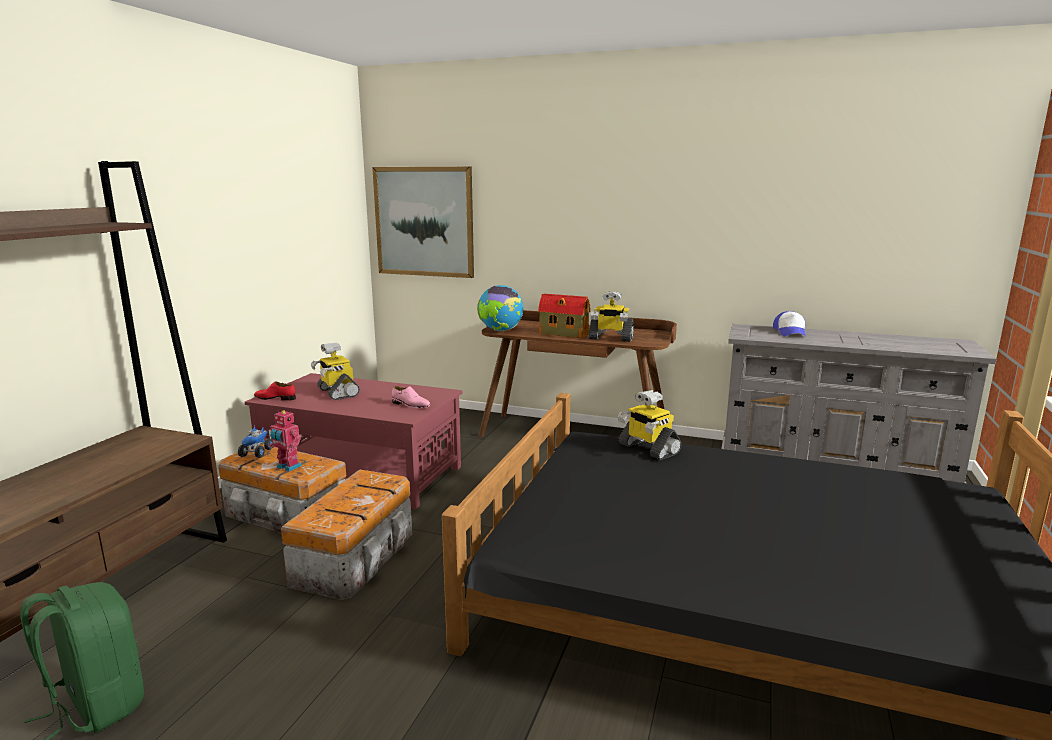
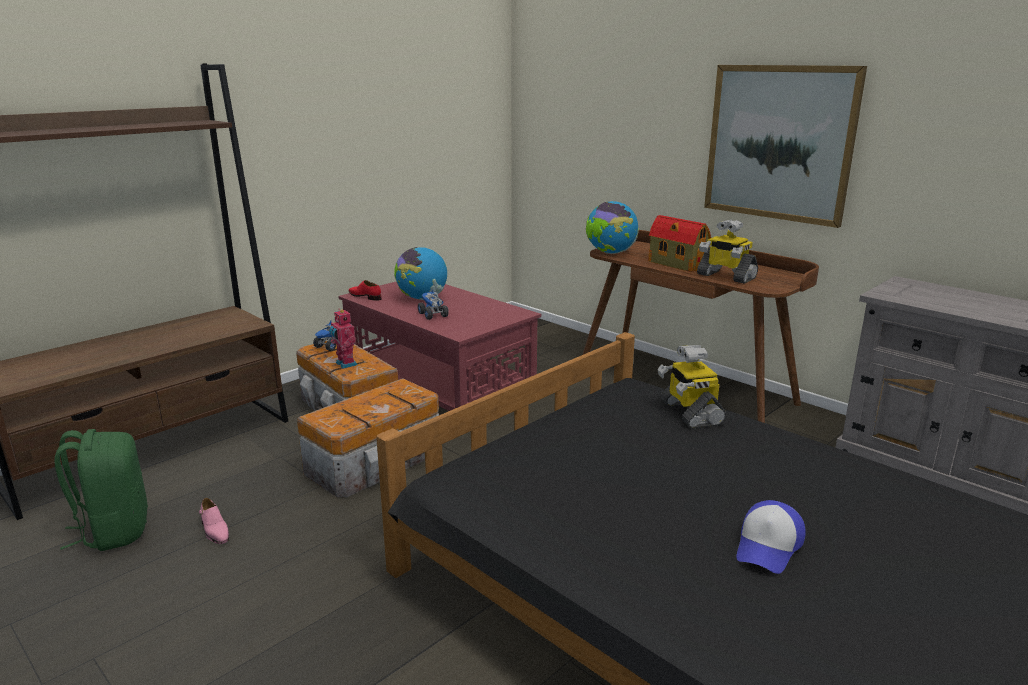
camera: 25 degrees right, 5 degrees up
toy robot [311,342,360,400] -> globe [394,247,447,300]
picture [372,167,474,278] -> picture moved to [704,65,867,228]
pink shoe [392,386,430,408] -> pink shoe moved to [199,498,229,544]
cap [773,311,806,336] -> cap moved to [736,500,806,574]
none -> toy truck [418,290,449,320]

